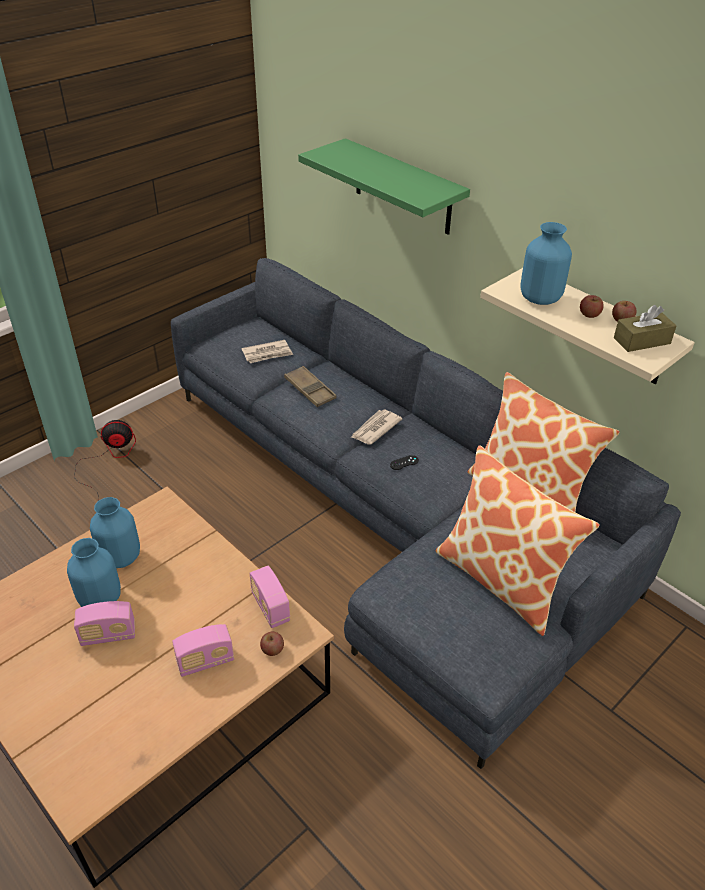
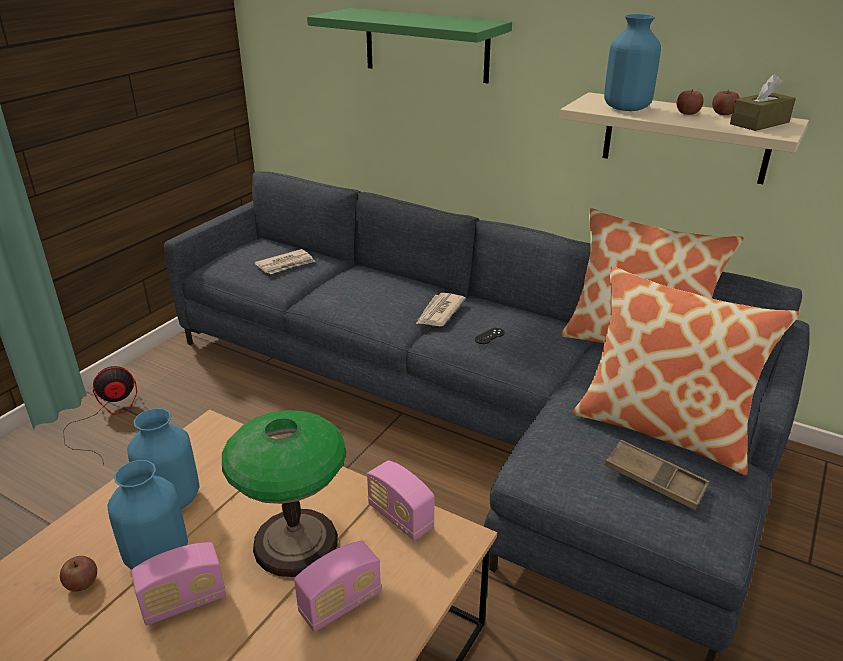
camera: 15 degrees left, 10 degrees down
apple [260,632,284,656] -> apple moved to [60,556,97,592]
brown tray [284,366,336,407] -> brown tray moved to [605,440,709,510]
none -> table lamp [222,410,346,577]

